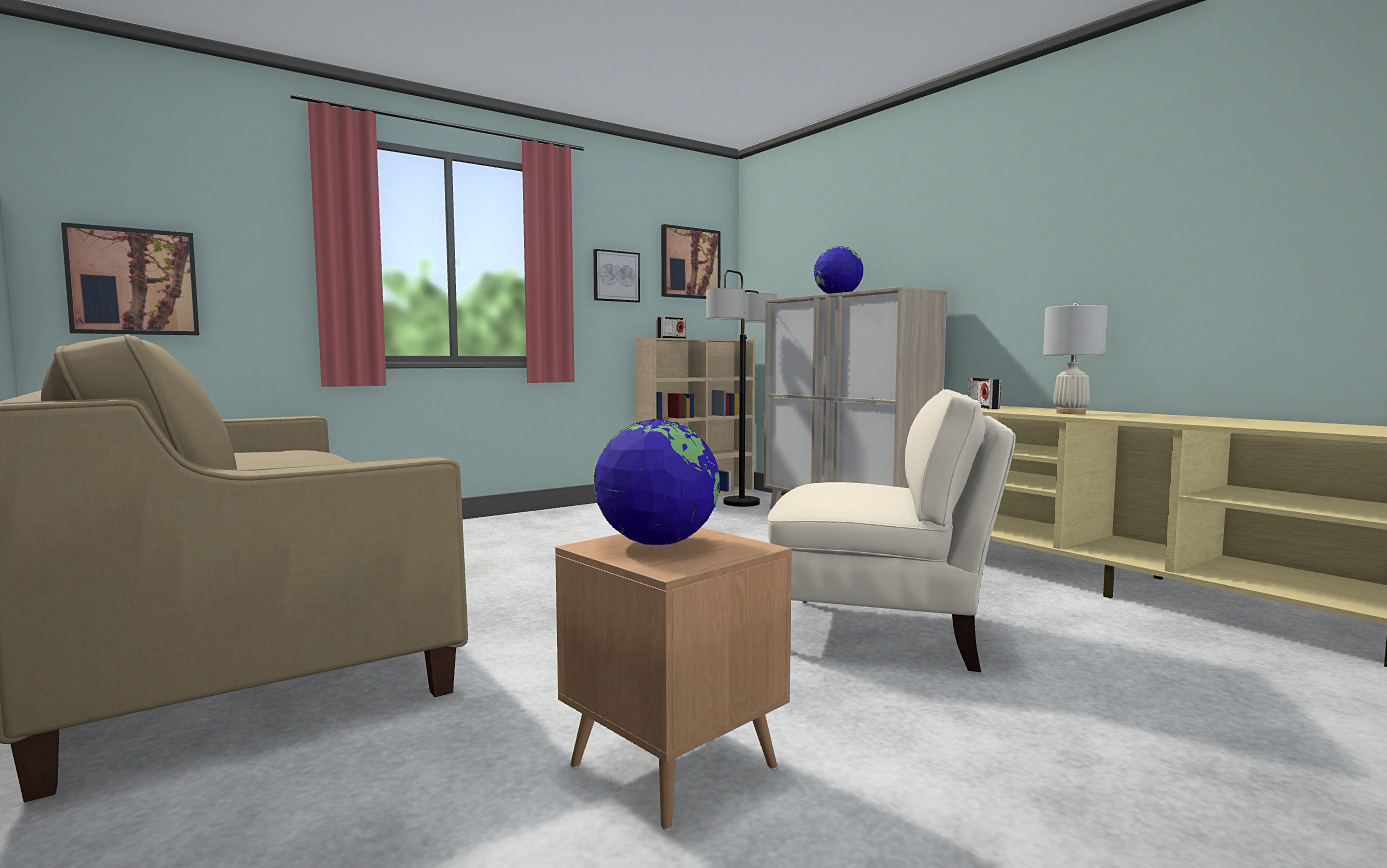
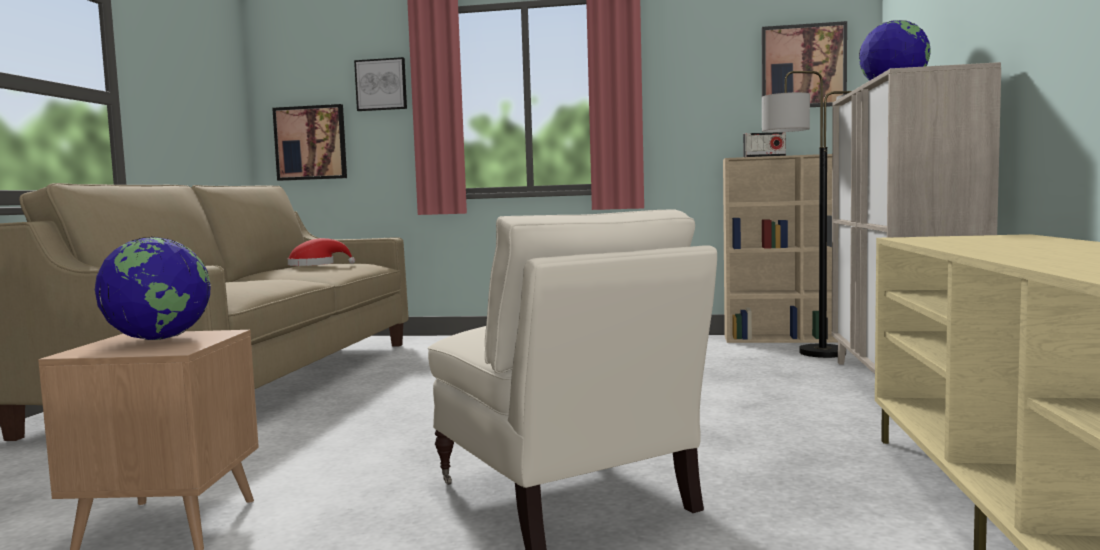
camera: 45 degrees right, 0 degrees up
picture [593,249,640,302] -> picture moved to [354,57,407,111]
radio [968,378,1001,409] -> none
white table lamp [1043,302,1108,414] -> none
none -> red hat [287,238,355,266]

